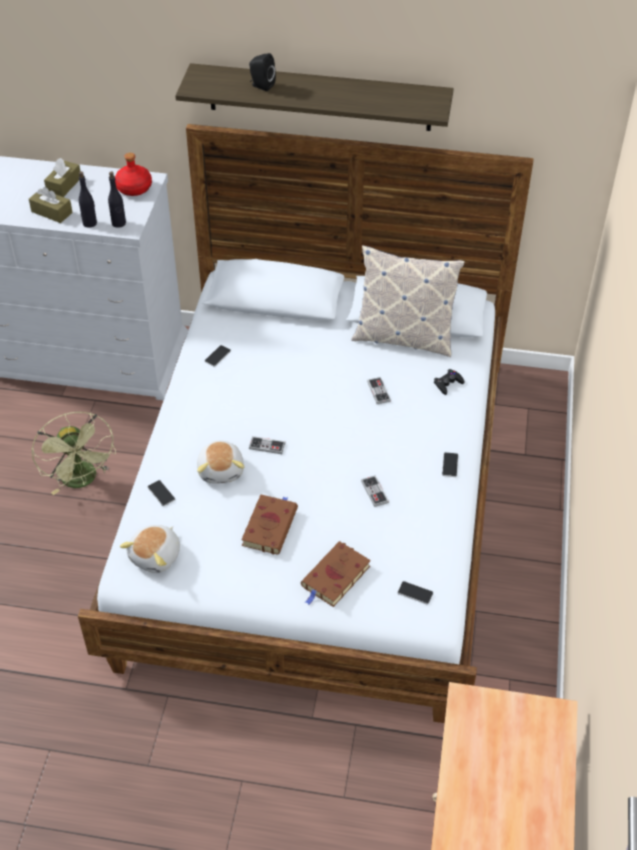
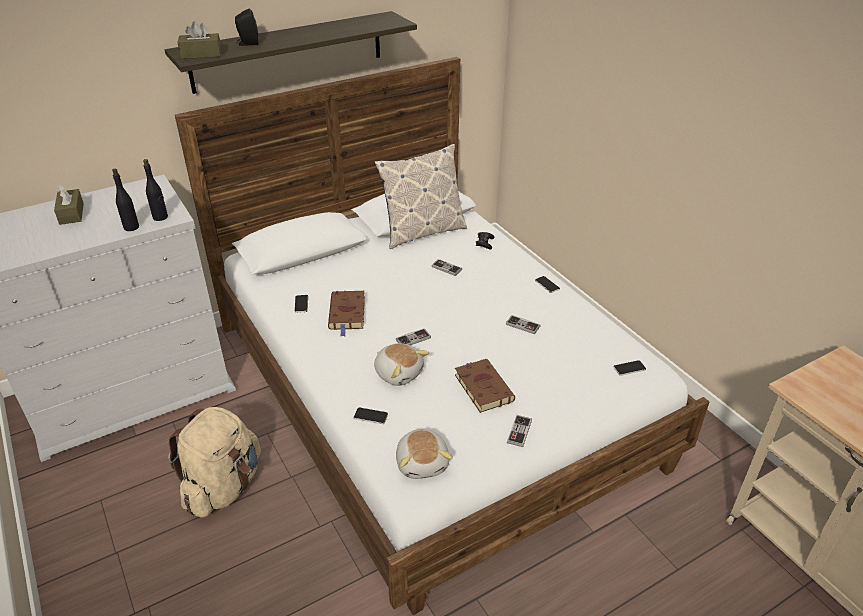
camera: 40 degrees left, 10 degrees down
brown tissue box [29,187,73,223] -> brown tissue box moved to [177,21,221,59]
green fan [32,412,116,495] -> beige backpack [168,407,261,518]
red bottle [115,153,152,196] -> none
brown book [301,541,371,607] -> brown book moved to [328,291,365,337]
none -> game controller [507,415,532,447]

